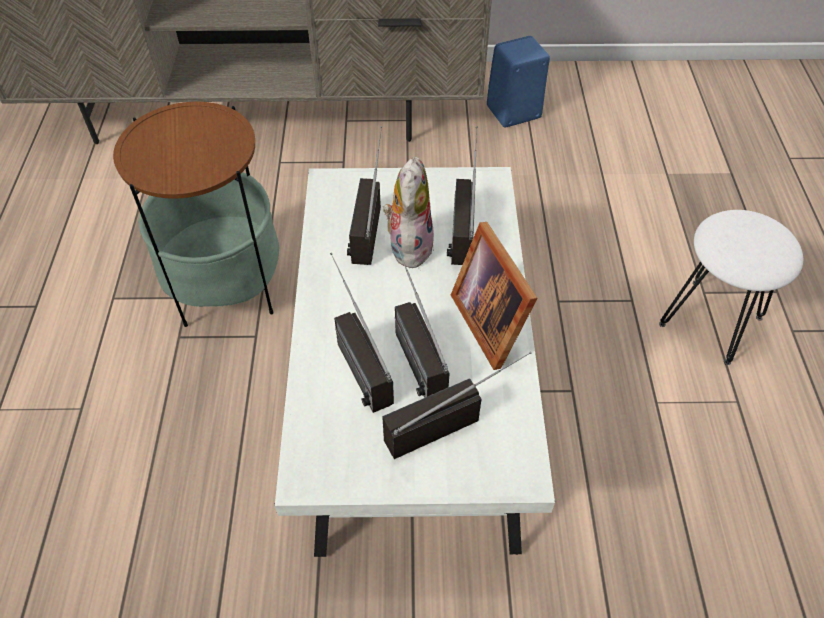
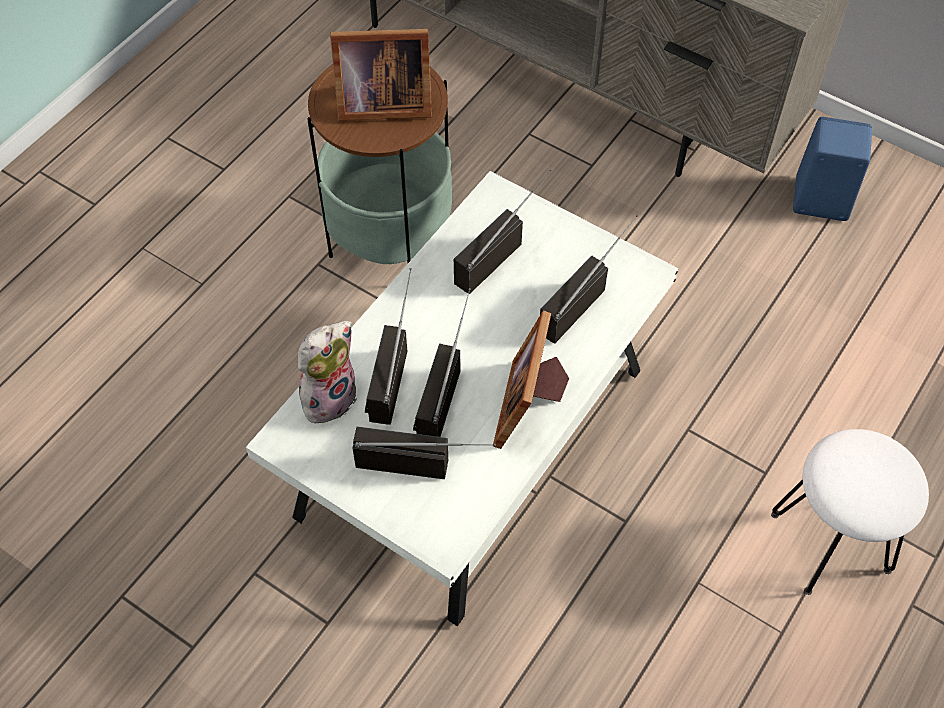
camera: 35 degrees right, 5 degrees up
plush toy [383,157,434,269] -> plush toy moved to [298,321,357,425]
none -> picture frame [330,29,432,121]

